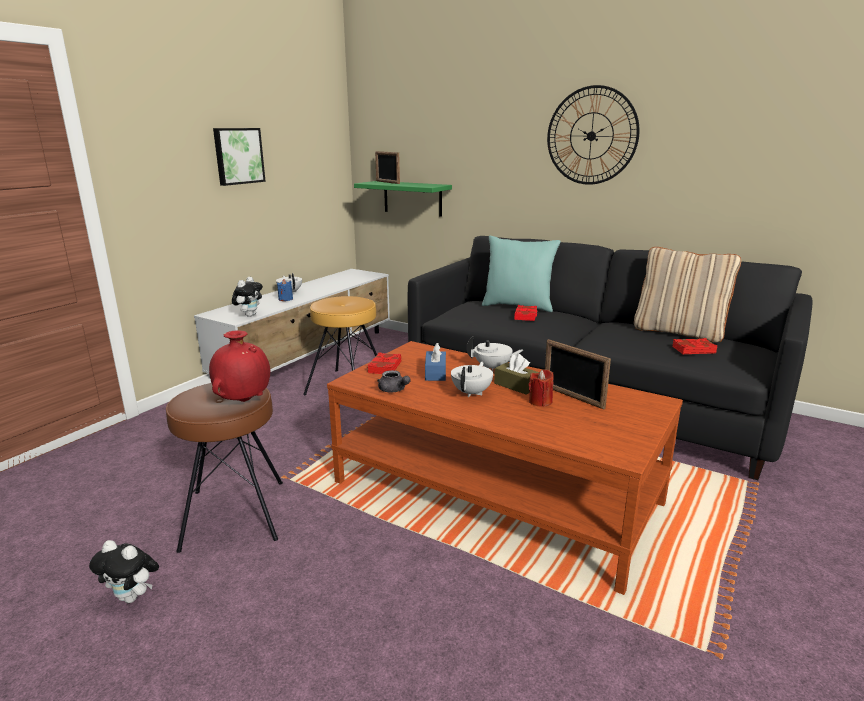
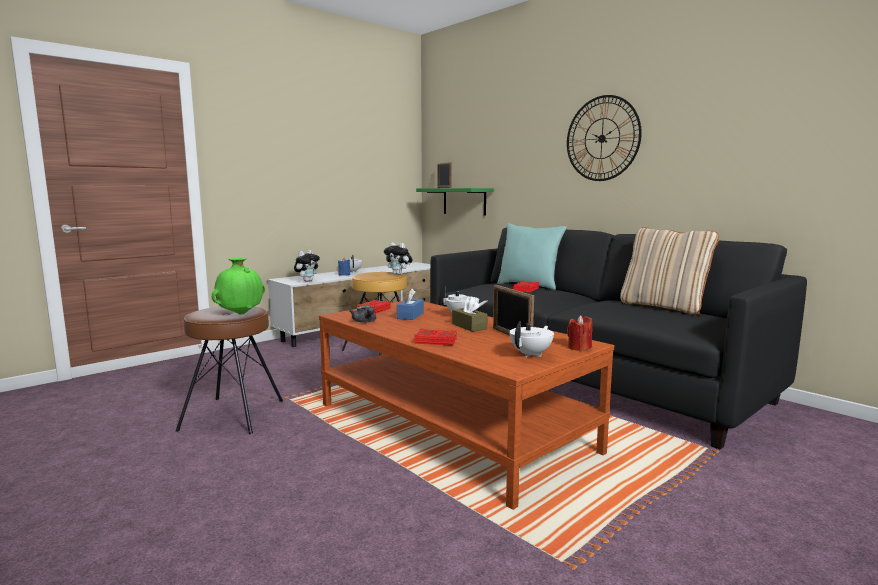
camera: 15 degrees right, 10 degrees down
plush toy [89,540,159,603] -> plush toy moved to [384,242,412,275]
red vase [209,330,270,402] -> green vase [212,257,265,315]
picture [213,128,266,186] -> none
white teapot [451,362,493,397] -> white teapot moved to [509,321,554,357]
red candle [529,369,553,407] -> red candle moved to [567,315,593,351]
red book [672,338,717,354] -> red book moved to [414,328,457,346]

